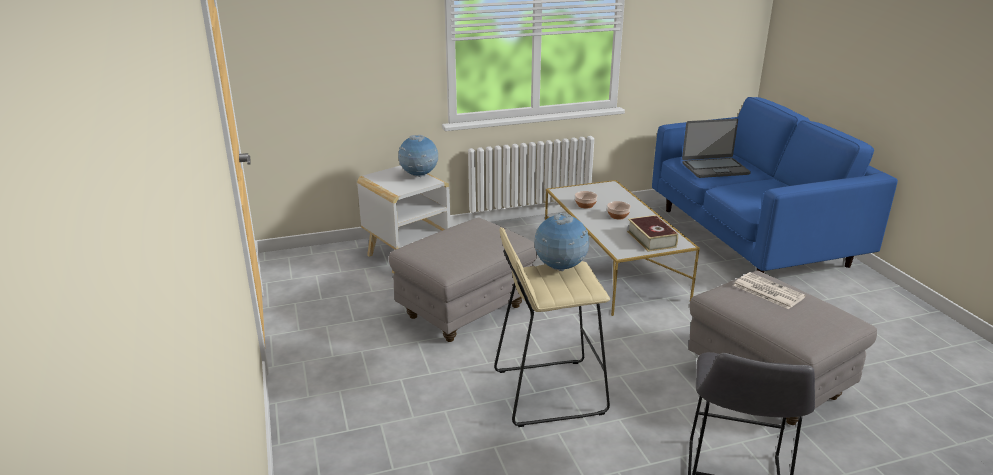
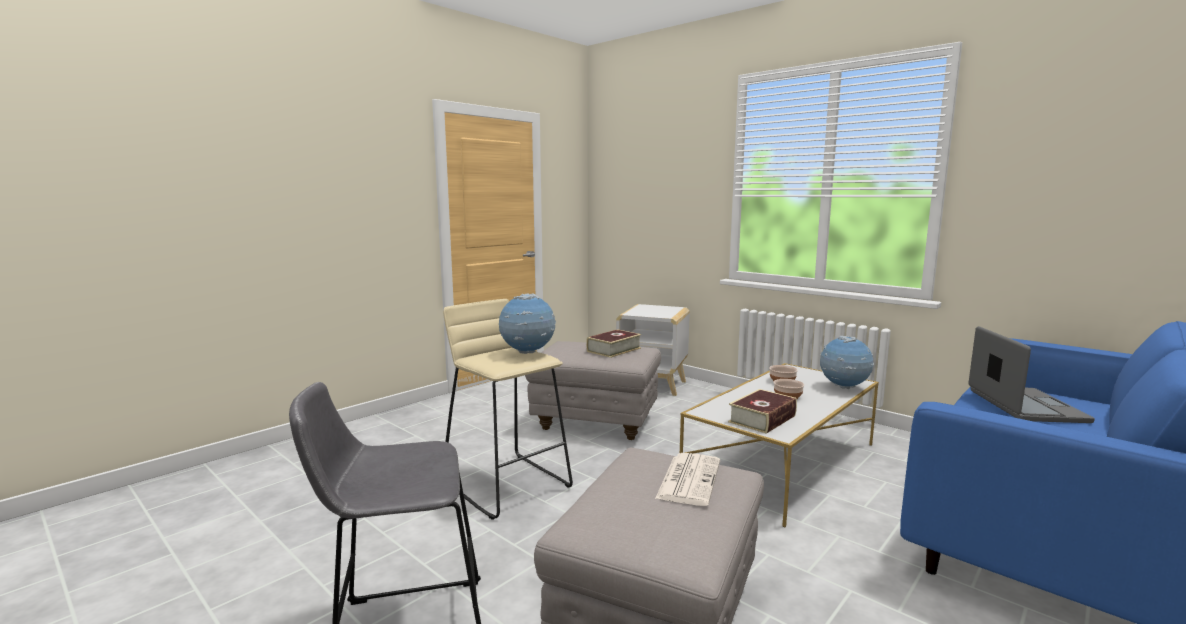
camera: 60 degrees right, 15 degrees down
globe [398,135,438,177] -> globe moved to [820,336,874,389]
laptop [682,118,751,178] -> laptop turned 135 degrees counterclockwise [968,326,1095,423]
none -> book [586,329,641,358]

